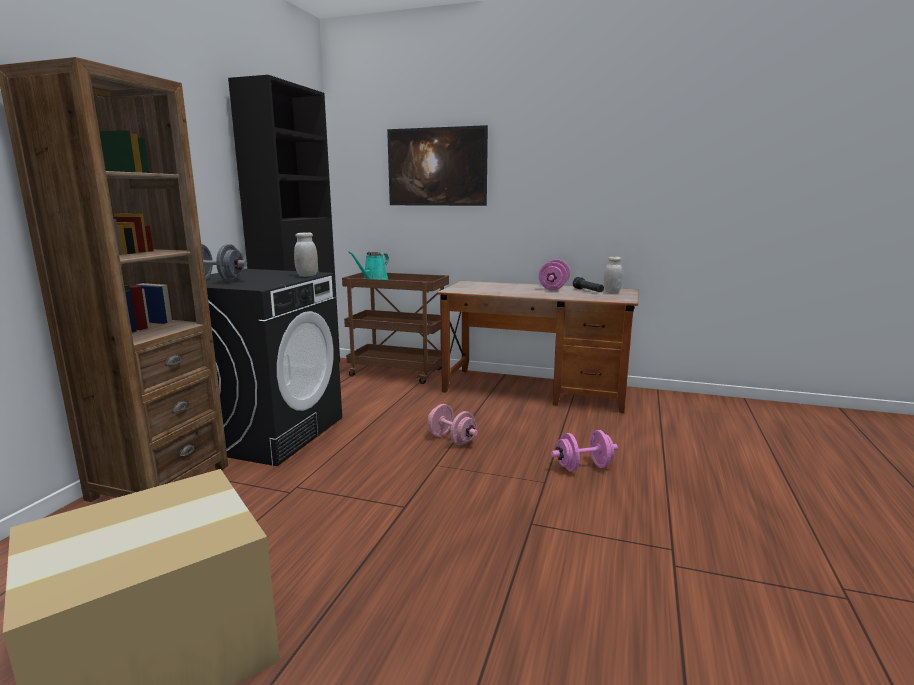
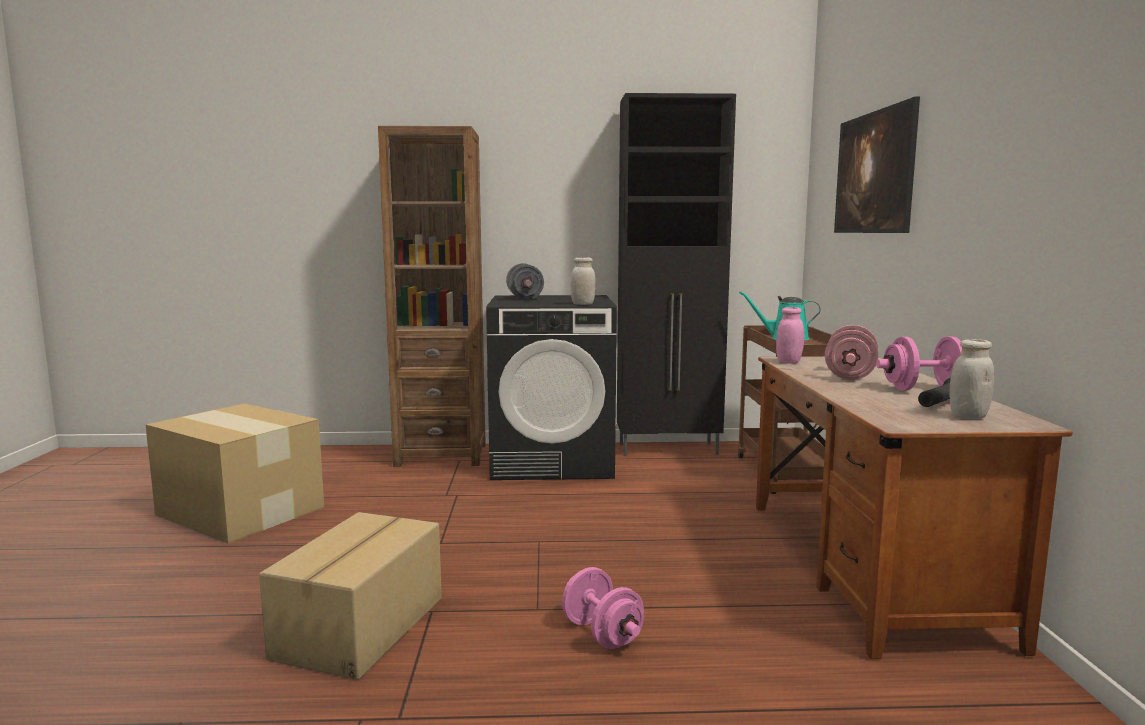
camera: 70 degrees right, 5 degrees down
pink dumbbell [428,404,478,445] -> pink dumbbell moved to [825,325,878,380]
none -> cardboard box [259,512,442,680]
none -> pink jar [776,307,804,364]

